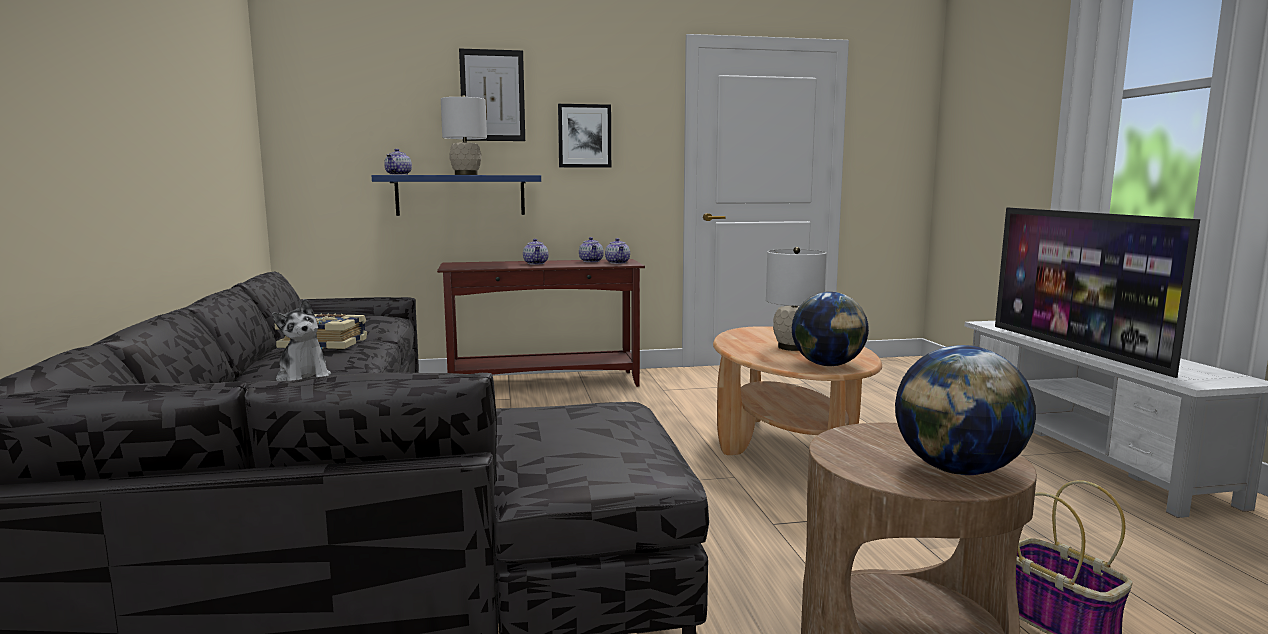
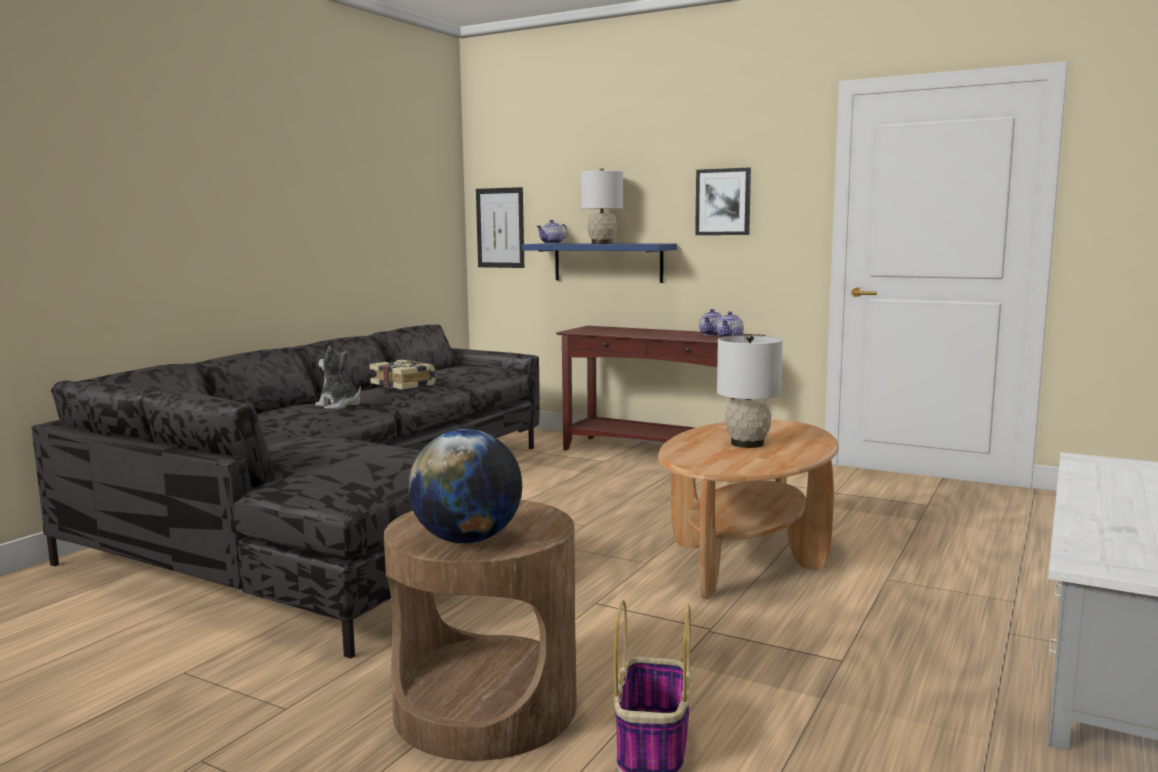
camera: 40 degrees right, 0 degrees up
plush toy [272,299,331,381] -> plush toy turned 120 degrees clockwise [315,346,361,409]
picture [459,48,525,141] -> picture moved to [476,187,524,268]
teapot [523,239,548,265] -> none
globe [792,292,869,366] -> none
television [995,207,1200,378] -> none

